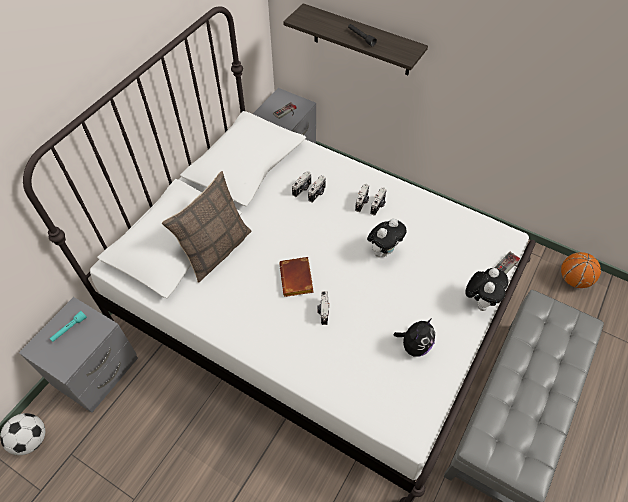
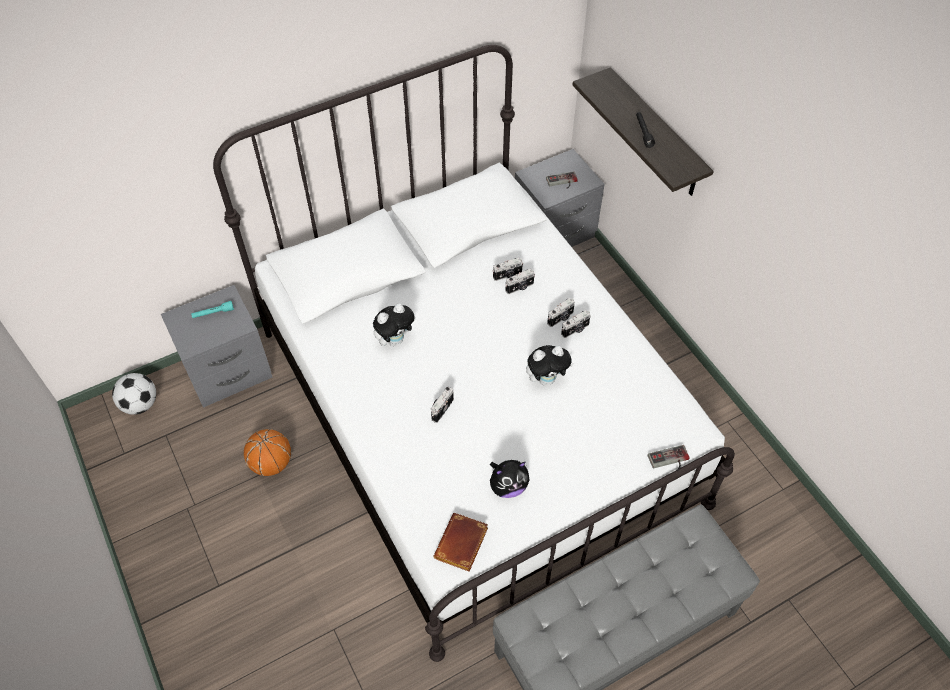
camera: 30 degrees right, 0 degrees up
pillow [162,171,252,283] -> none
brown book [279,257,314,297] -> brown book moved to [433,513,488,572]
plush toy [465,268,508,311] -> plush toy moved to [373,303,416,346]
basketball [561,252,601,288] -> basketball moved to [244,429,291,476]

